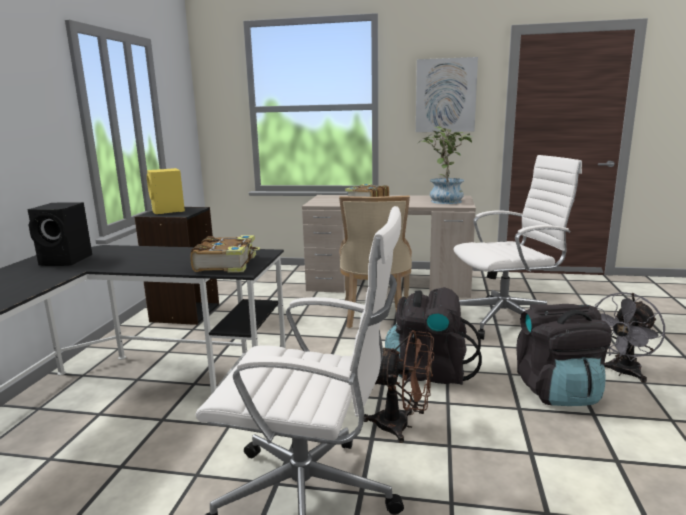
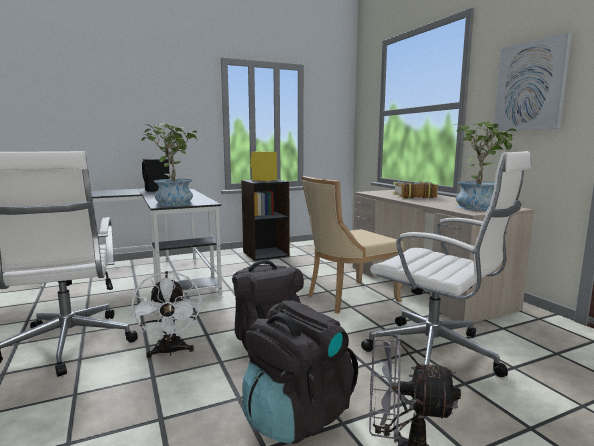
camera: 55 degrees right, 5 degrees down
book [190,235,260,272] -> potted plant [141,123,198,206]
brown fan [363,330,434,443] -> white fan [131,271,202,358]

